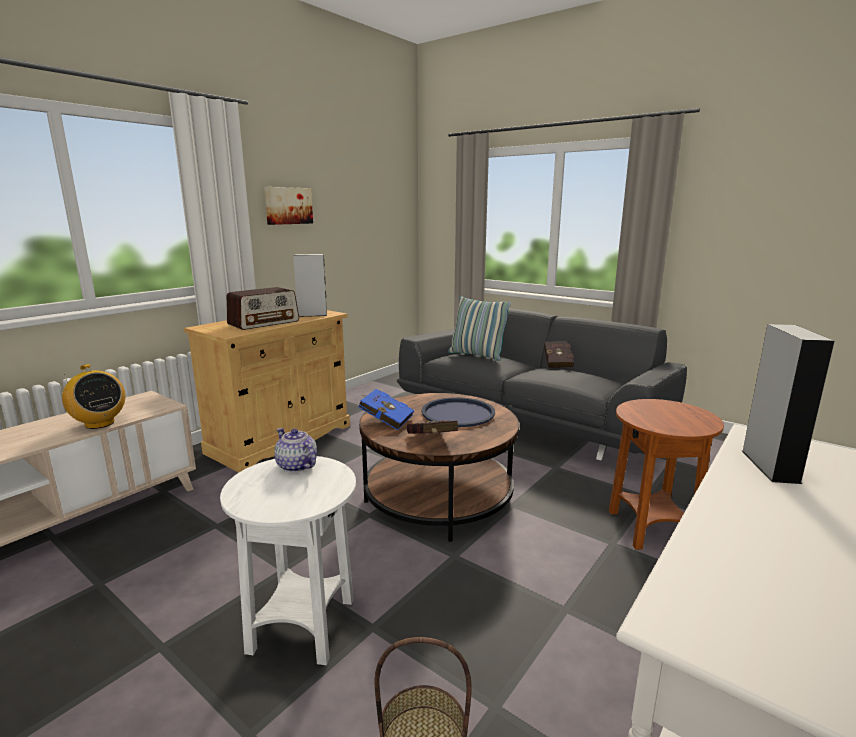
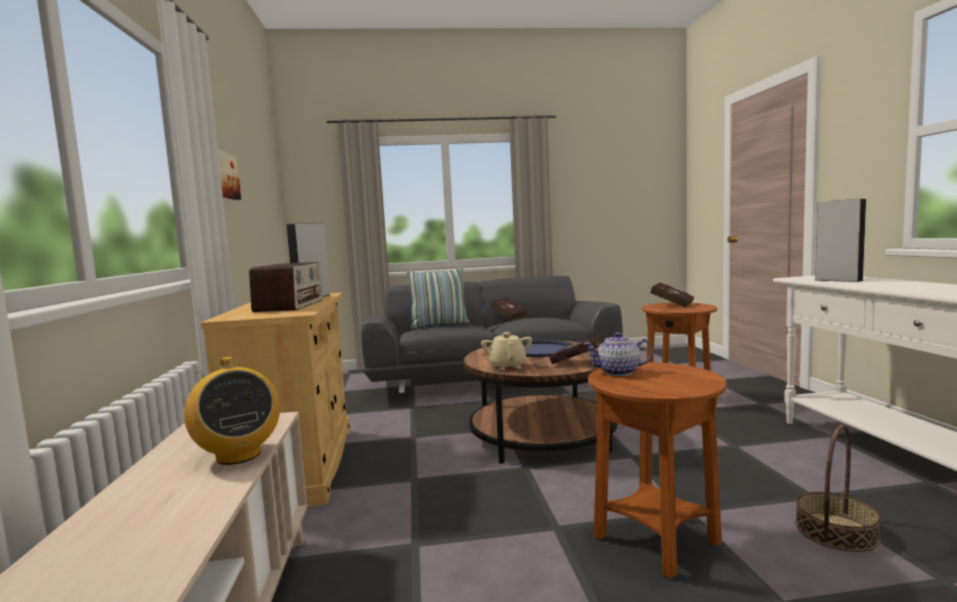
camera: 45 degrees left, 10 degrees down
radio [62,364,125,429] -> radio turned 60 degrees clockwise [184,357,280,465]
white side table [220,456,356,665] -> brown side table [588,362,727,578]
blue book [358,389,414,430] -> beige teapot [481,332,532,371]
none -> red book [650,283,694,307]

